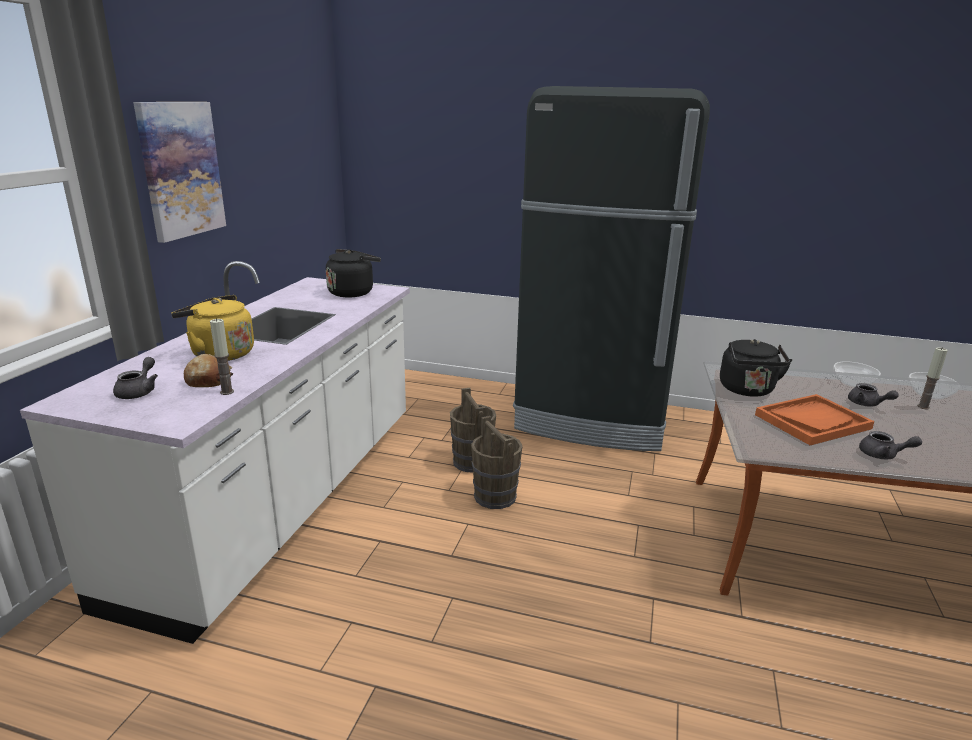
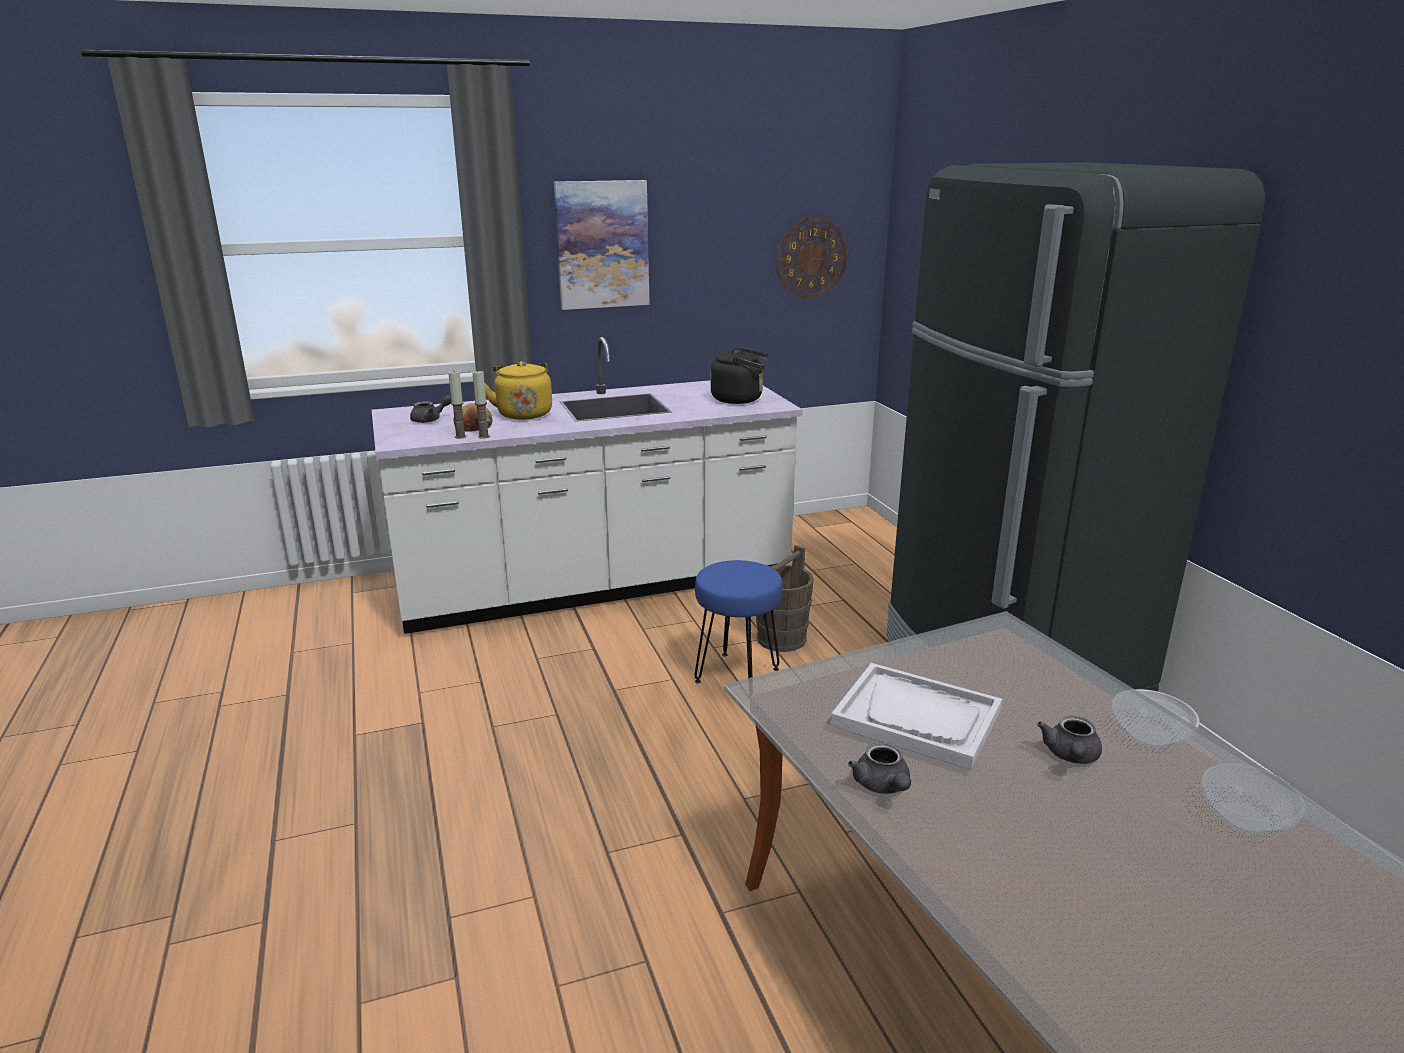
camera: 55 degrees right, 0 degrees up
brown bucket [471,416,523,509] -> blue stool [694,560,783,683]
black kettle [720,339,792,397] -> none
orange tray [755,394,875,445] -> white tray [831,663,1002,769]
candle [917,347,948,409] -> candle moved to [473,370,490,439]
none -> wall clock [776,217,848,298]

